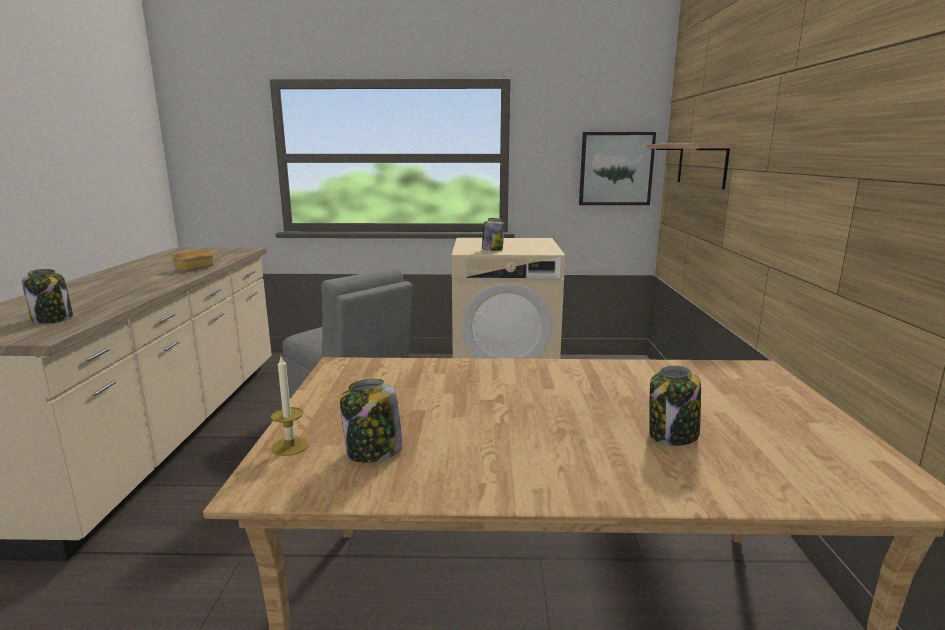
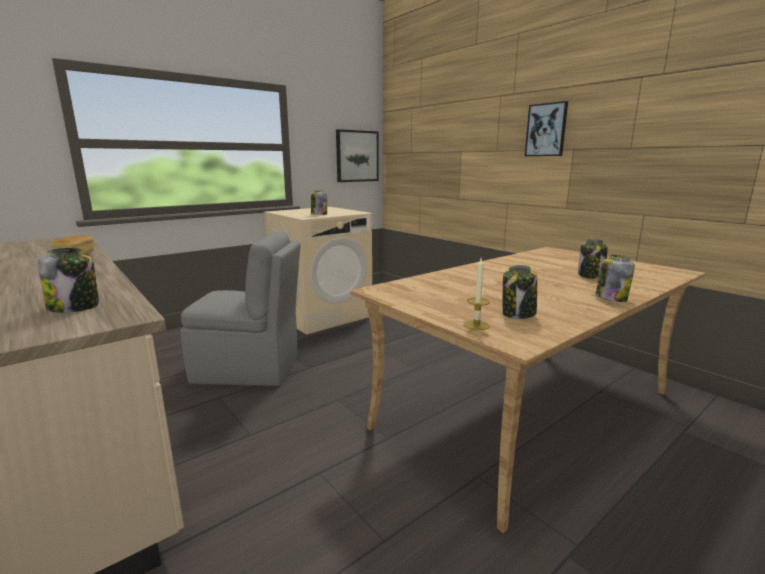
camera: 40 degrees left, 0 degrees up
shelf [646,143,738,189] -> none
none -> picture [525,101,568,156]
none -> jar [595,255,635,302]

